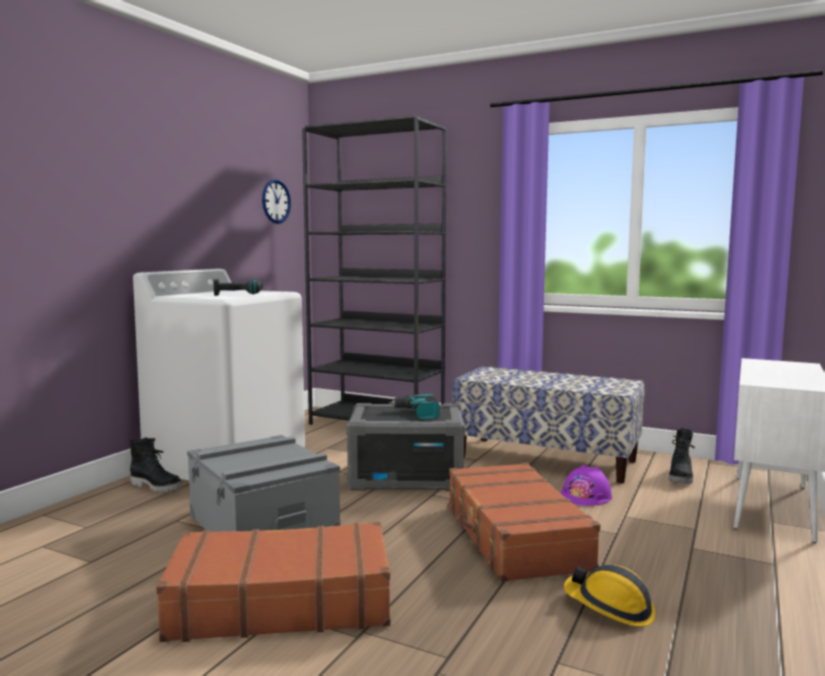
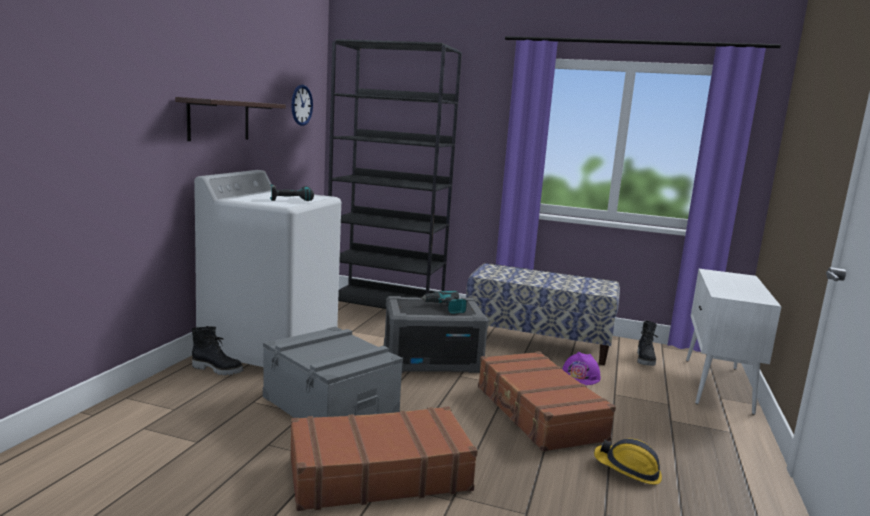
camera: 10 degrees left, 5 degrees up
none -> shelf [175,97,286,141]

